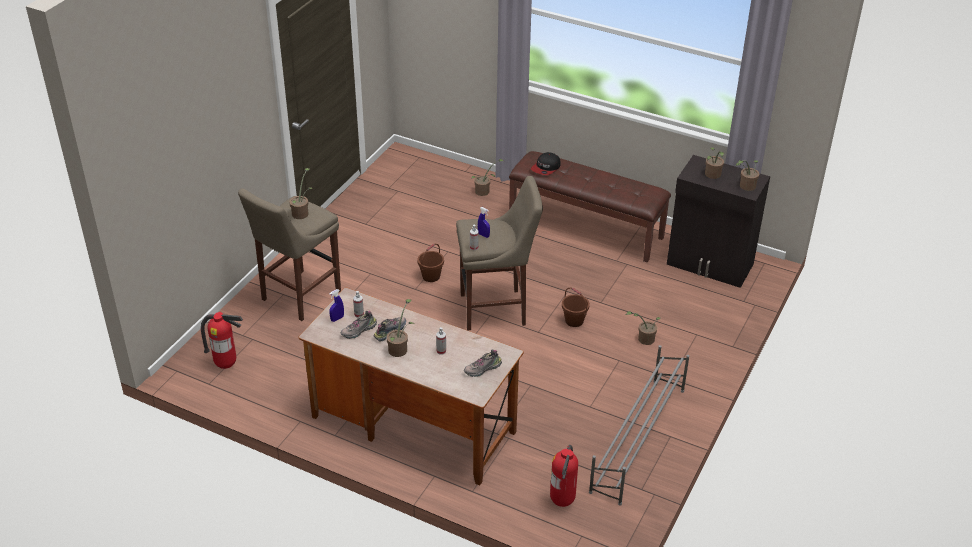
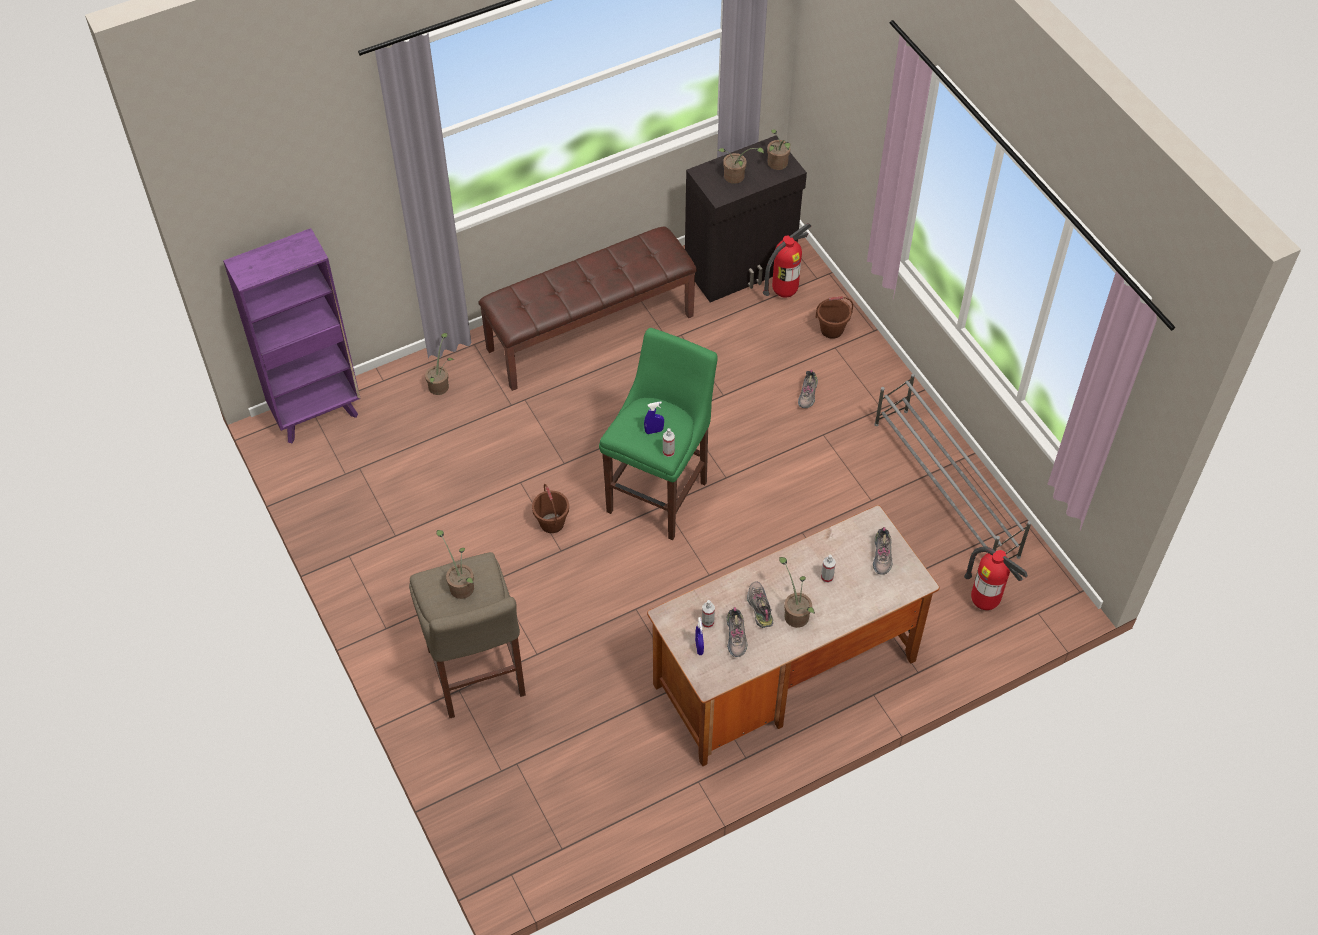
camera: 55 degrees left, 15 degrees up
fire extinguisher [201,312,243,369] -> fire extinguisher moved to [763,223,811,298]
beige stool [456,176,543,331] -> green stool [599,328,718,540]
cap [531,152,561,175] -> none
brown bucket [562,288,590,327] -> brown bucket moved to [816,296,853,339]
potted plant [626,311,661,345] -> shoe [798,370,818,408]
none -> purple bookcase [223,228,361,443]

